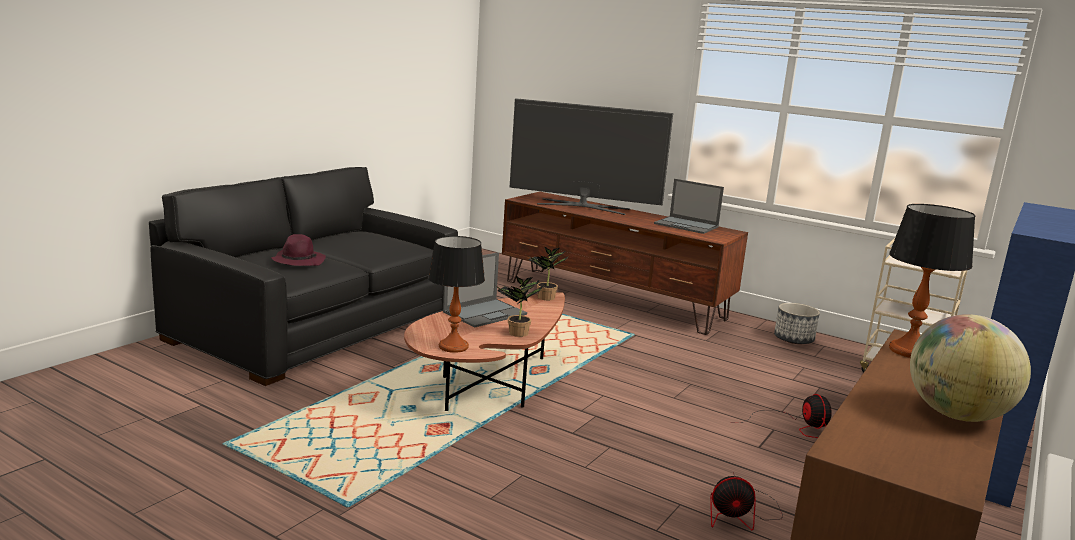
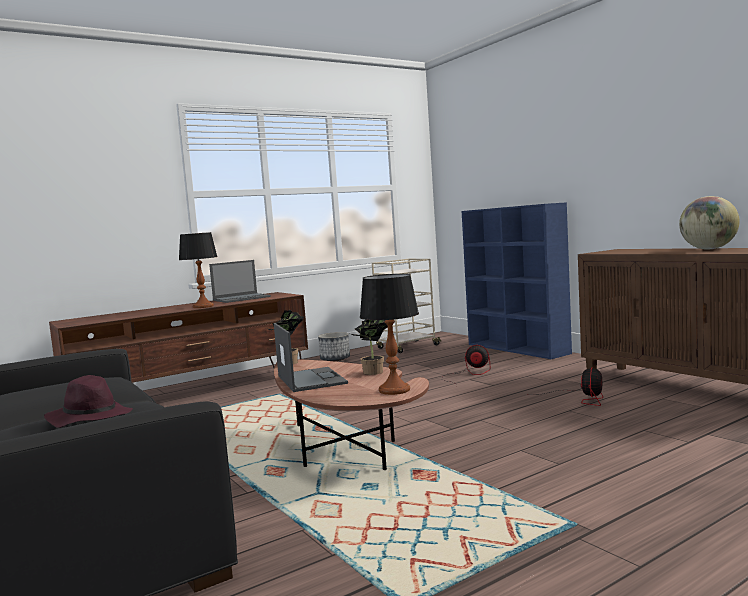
camera: 65 degrees left, 10 degrees down
television [510,98,673,215] -> none
table lamp [889,204,976,358] -> table lamp moved to [179,232,218,308]

